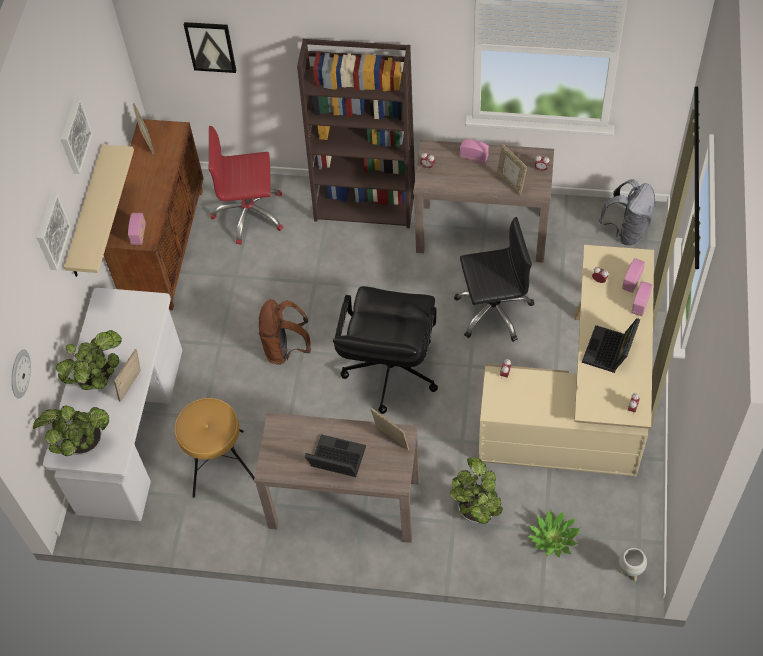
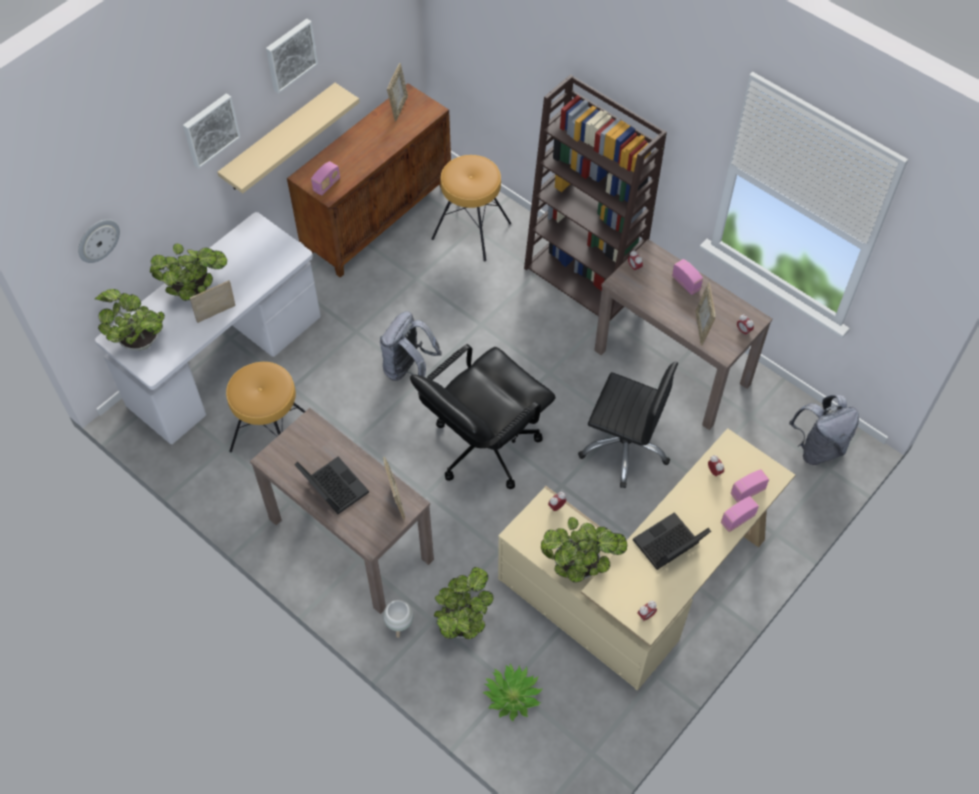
camera: 30 degrees right, 0 degrees up
picture [184,22,236,73] -> none
red office chair [209,126,283,245] -> brown stool [431,155,511,262]
brown backpack [259,299,311,365] -> grey backpack [380,311,442,381]
white planter [619,547,647,581] -> white planter moved to [383,600,413,638]
none -> potted plant [541,517,627,582]

